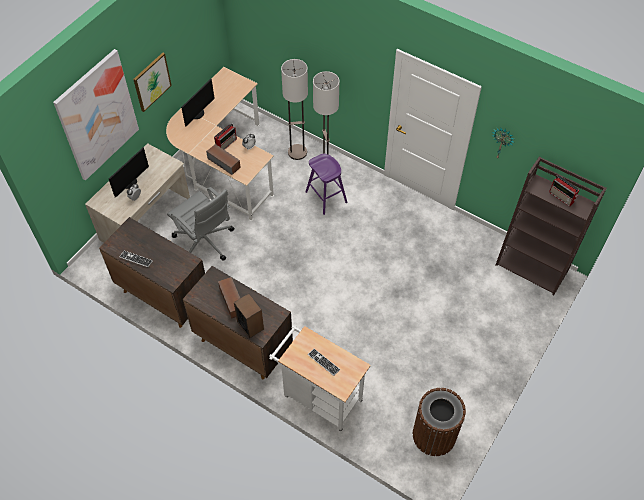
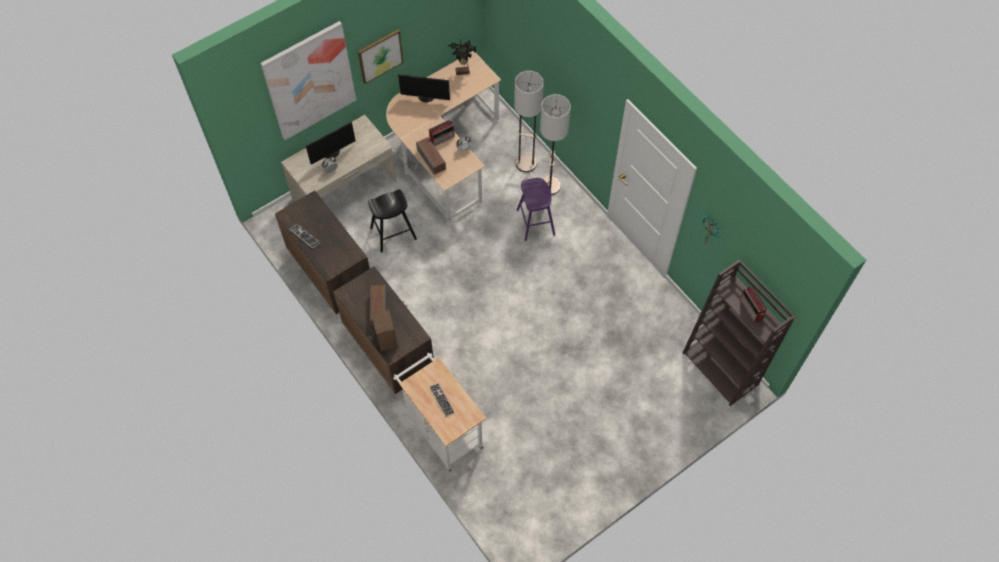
camera: 20 degrees right, 5 degrees up
grey office chair [167,187,235,261] -> black stool [368,189,417,252]
monitor [181,79,215,127] -> monitor turned 45 degrees clockwise [398,74,450,102]
brown trash can [413,388,466,456] -> none
none -> potted plant [448,40,476,75]

